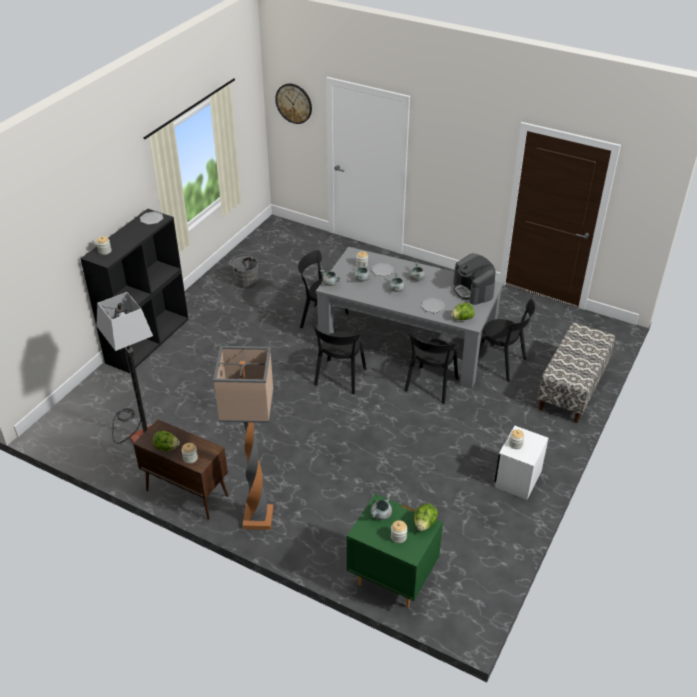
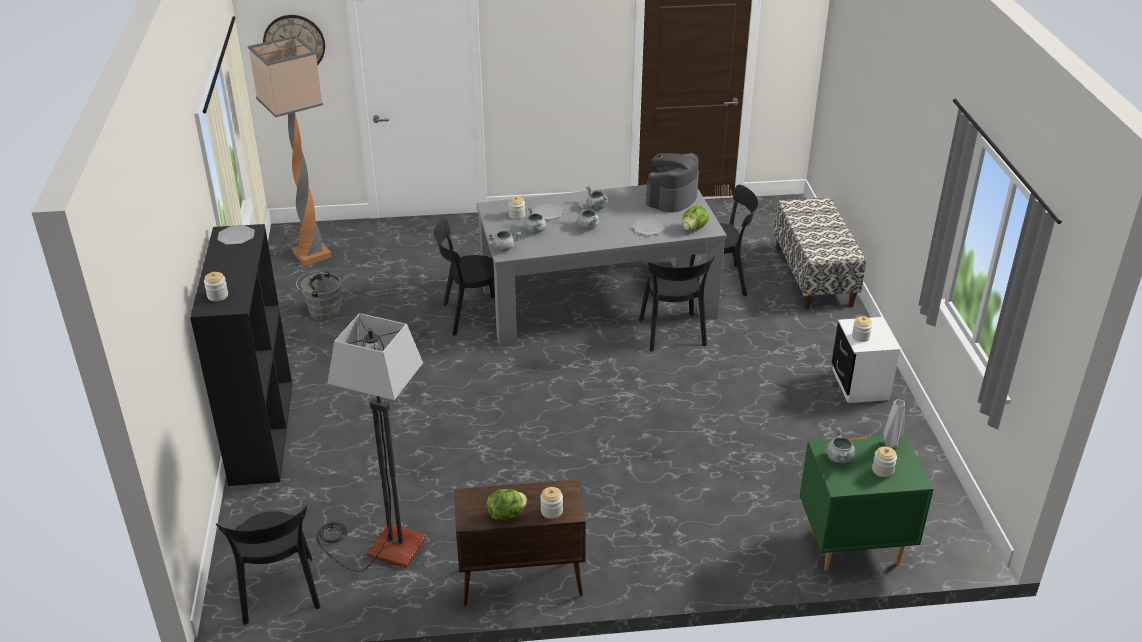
camera: 35 degrees left, 5 degrees down
floor lamp [213,346,274,530] -> floor lamp moved to [248,35,332,266]
black chair [312,324,366,395] -> black chair moved to [216,506,320,625]
lettuce [413,504,438,531] -> grey vase [883,399,905,448]
coffee machine [453,254,496,305] -> coffee machine turned 90 degrees clockwise [646,153,699,213]

